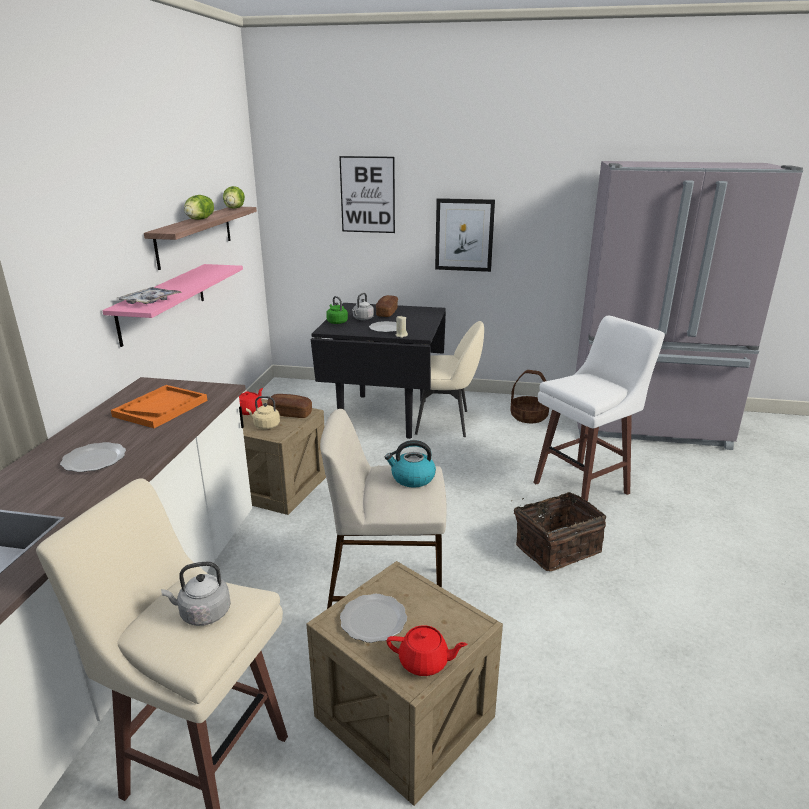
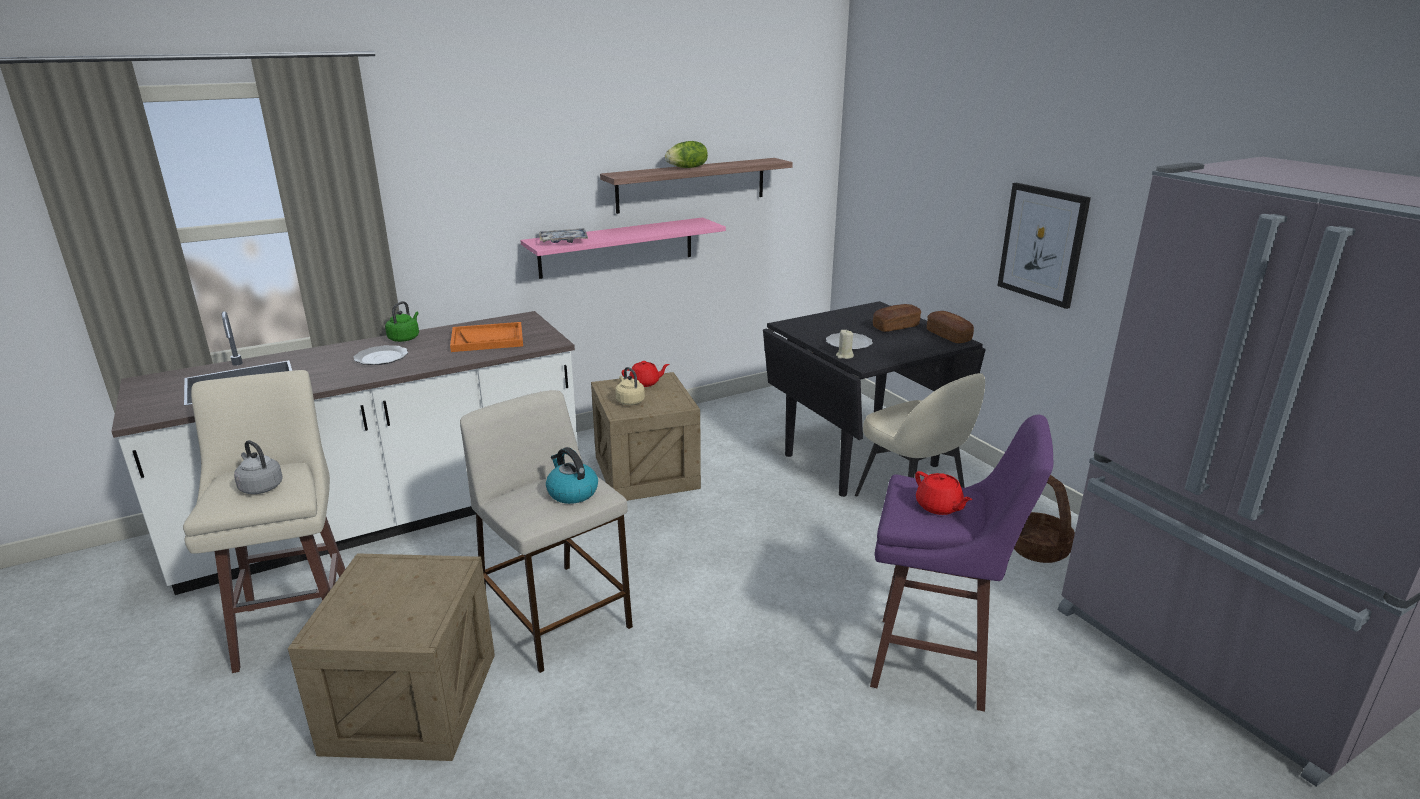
camera: 50 degrees right, 0 degrees up
lettuce [223,186,245,209] -> none
bread [267,394,312,418] -> bread moved to [927,311,974,343]
green kettle [326,296,348,324] -> green kettle moved to [385,301,419,342]
picture [339,156,395,233] -> none
plate [340,594,407,643] -> none
grey kettle [352,293,374,320] -> none
red teapot [387,625,468,676] -> red teapot moved to [915,471,972,515]
basket [512,492,606,571] -> none
white stool [533,316,665,501] -> purple stool [870,415,1053,712]

